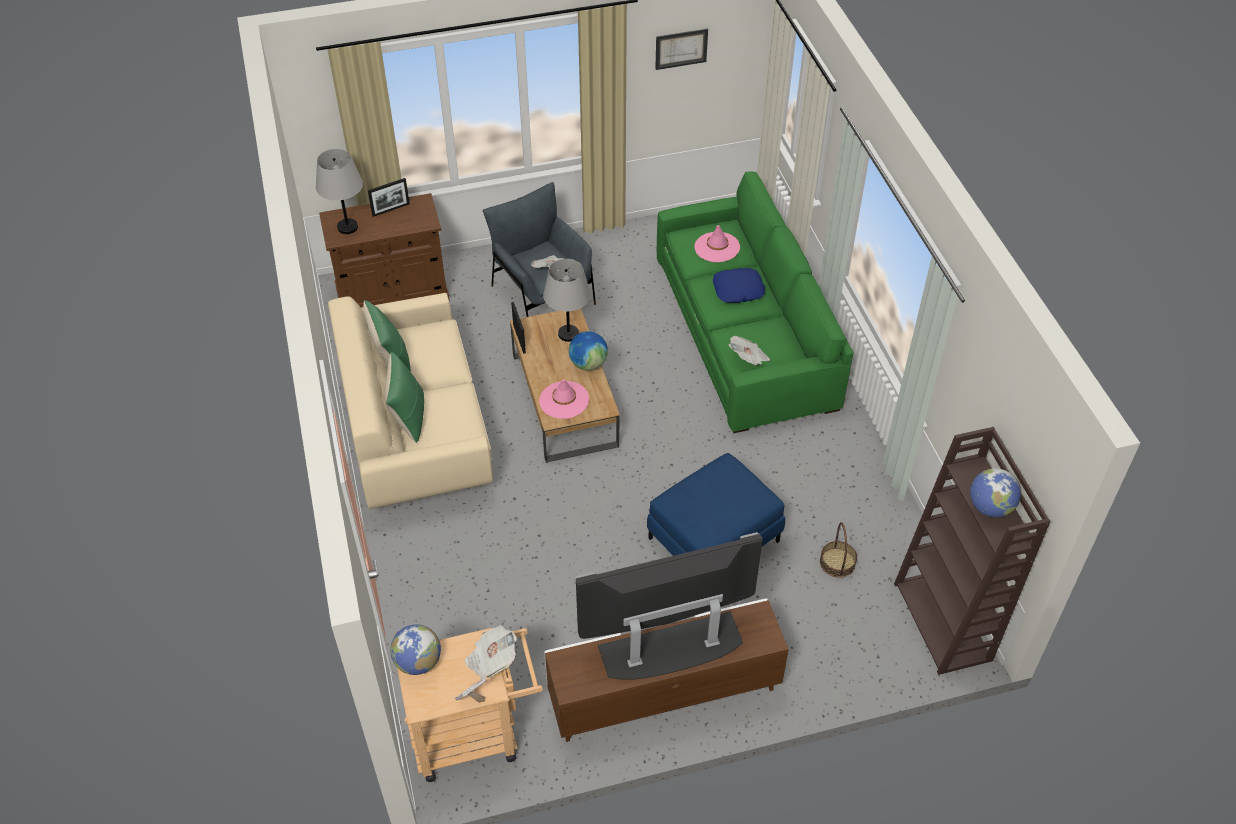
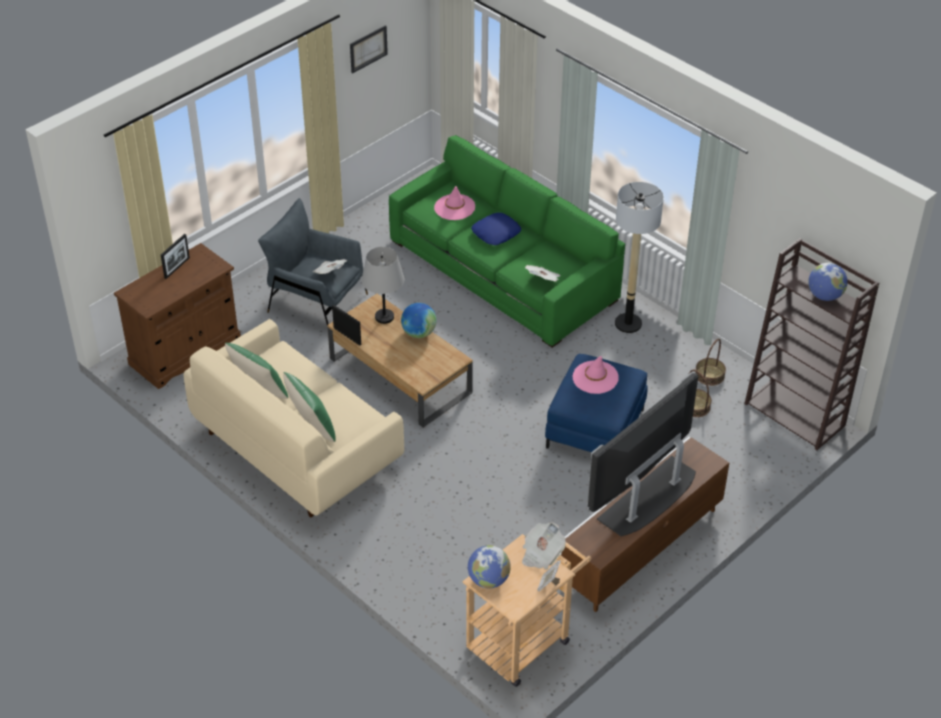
camera: 30 degrees left, 5 degrees down
grey table lamp [316,149,363,234] -> none
pink hat [539,379,589,419] -> pink hat moved to [573,356,619,394]
none -> floor lamp [615,182,664,333]
none -> basket [695,339,726,386]

